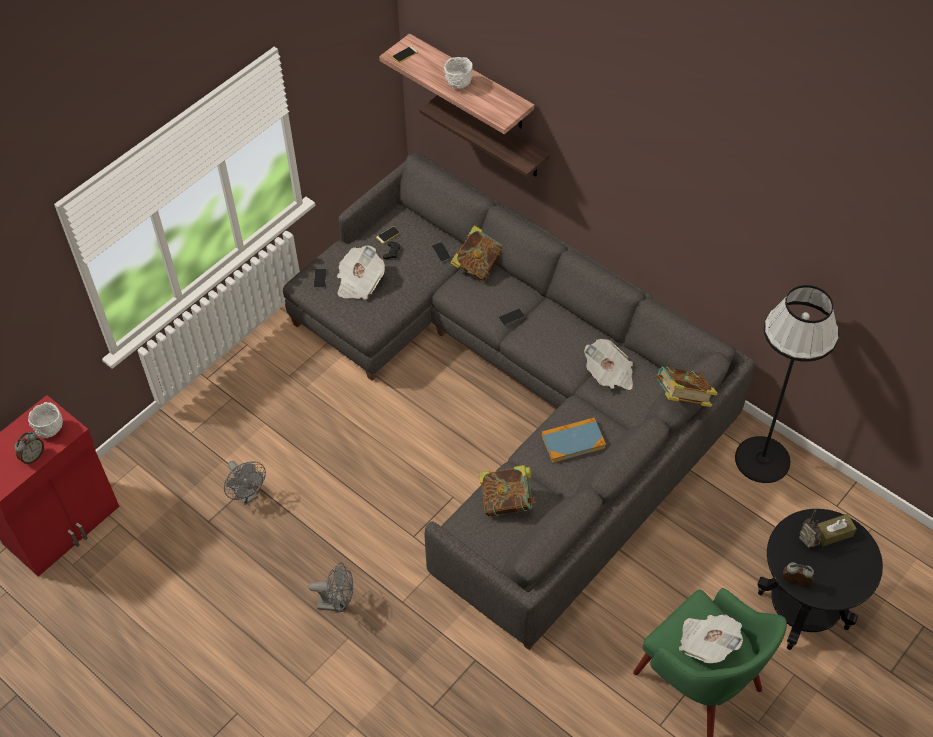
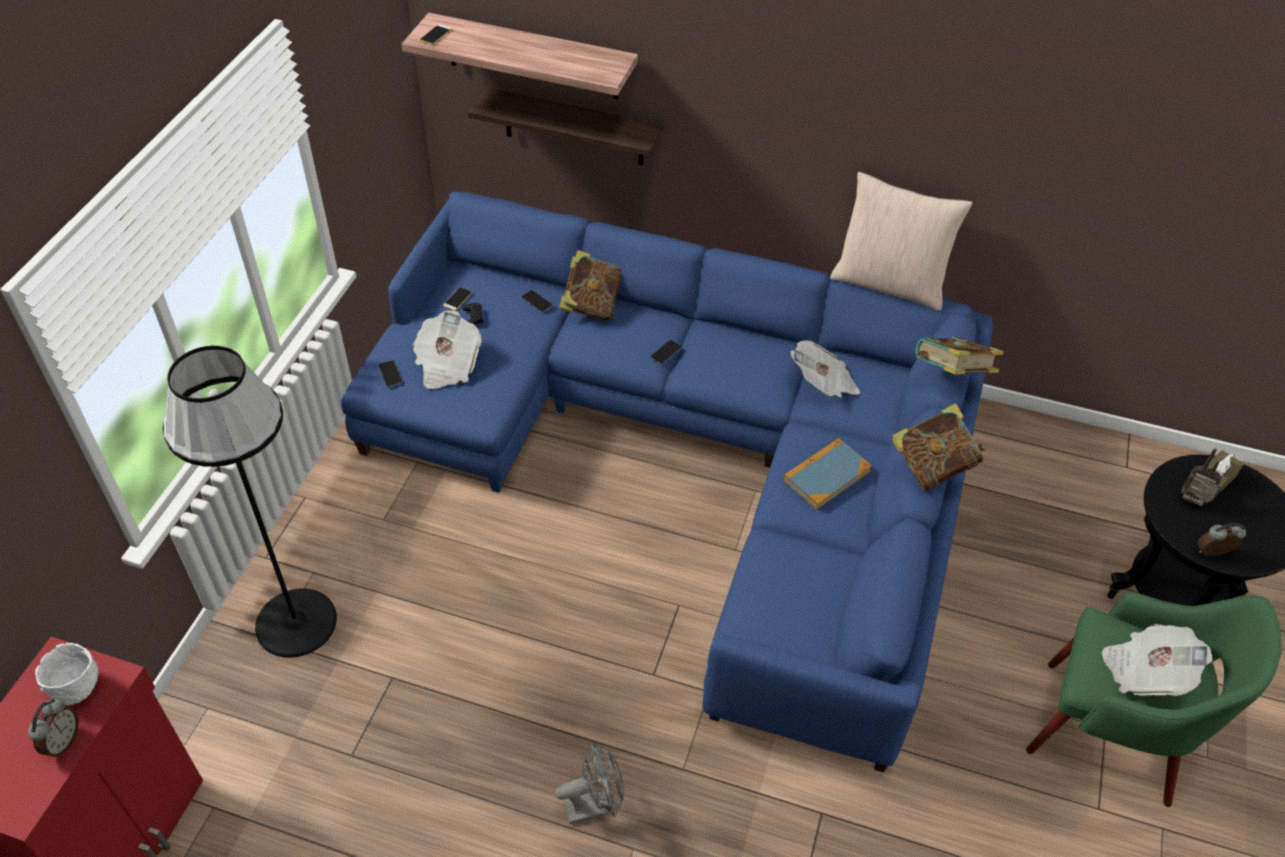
camera: 25 degrees left, 5 degrees down
grey fan [224,461,266,505] -> none
grey sofa [283,153,755,650] -> blue sofa [341,192,993,772]
white bowl [444,57,473,89] -> none
book [479,465,536,517] -> book moved to [892,403,985,491]
black floor lamp [735,285,839,483] -> black floor lamp moved to [163,346,337,658]
none -> beige pillow [830,172,972,311]

